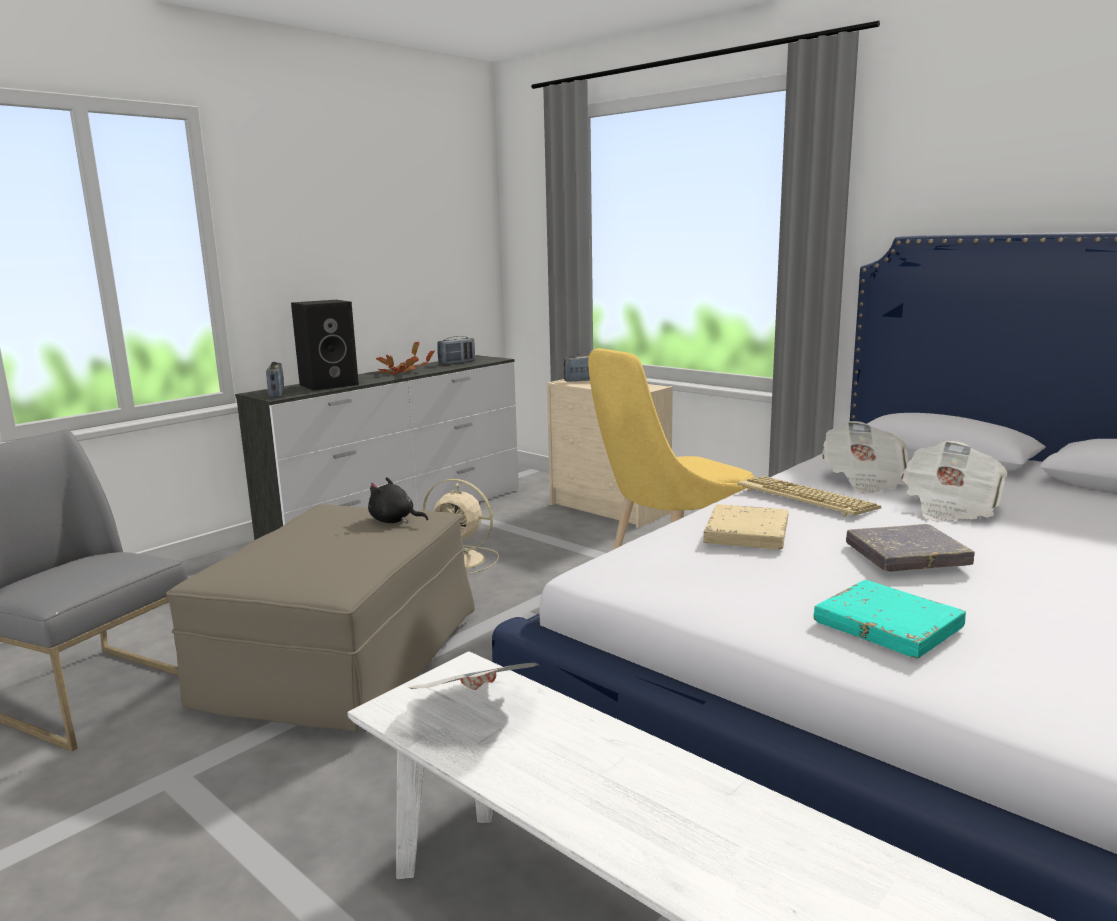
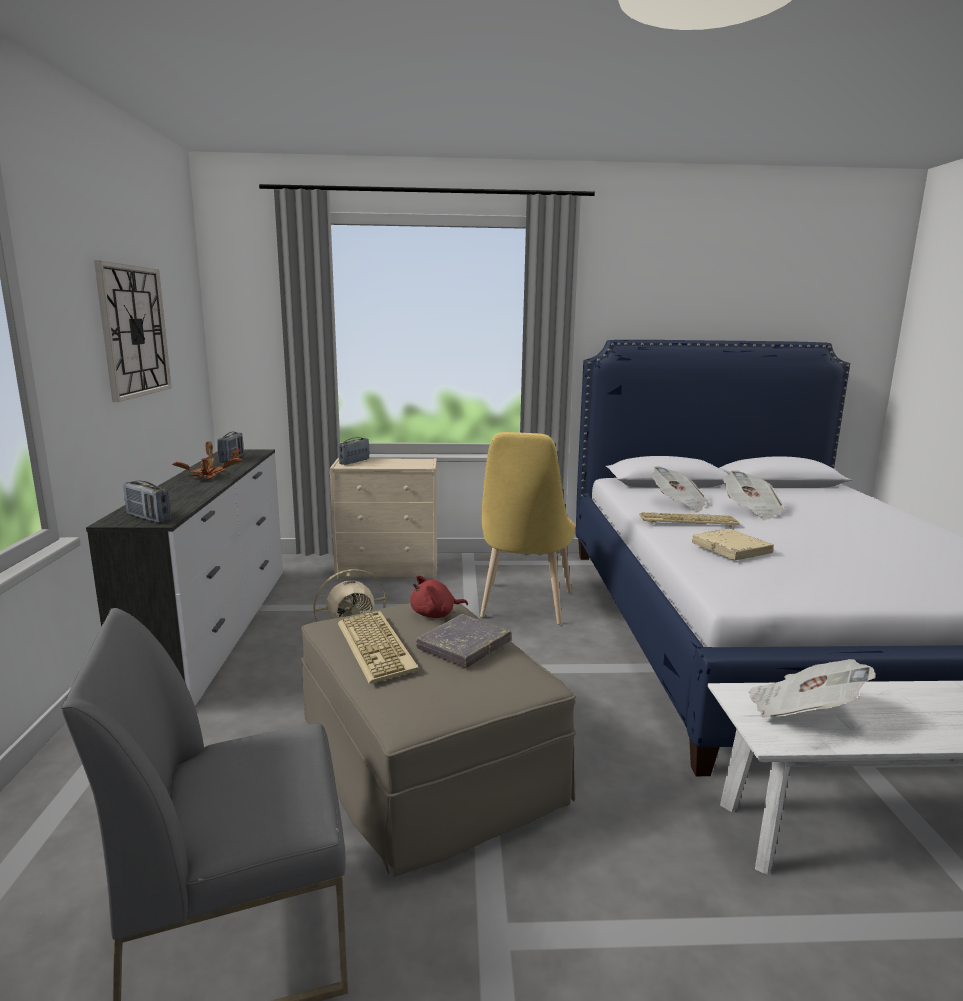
camera: 45 degrees left, 0 degrees up
black speaker [291,300,359,391] -> none
black plush toy [368,477,428,523] -> red plush toy [411,575,468,618]
turquoise book [813,580,966,659] -> none
grey book [846,524,975,572] -> grey book moved to [416,614,511,668]
none -> wall clock [94,260,172,402]
none -> keyboard [338,611,419,684]

